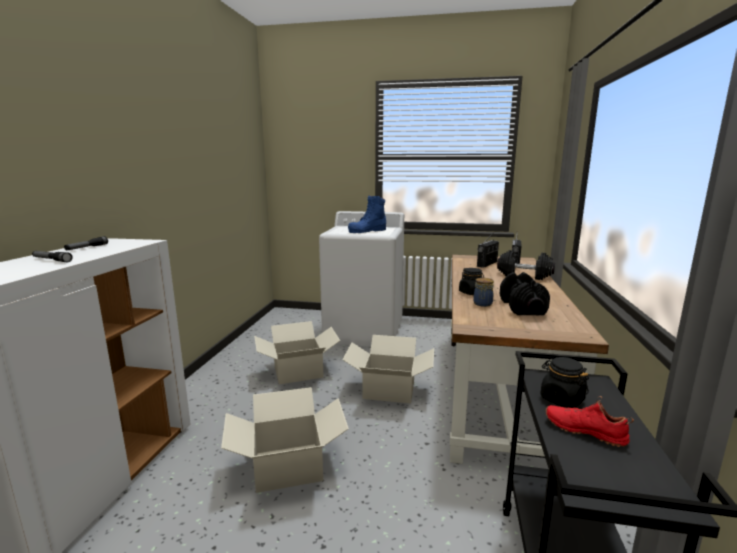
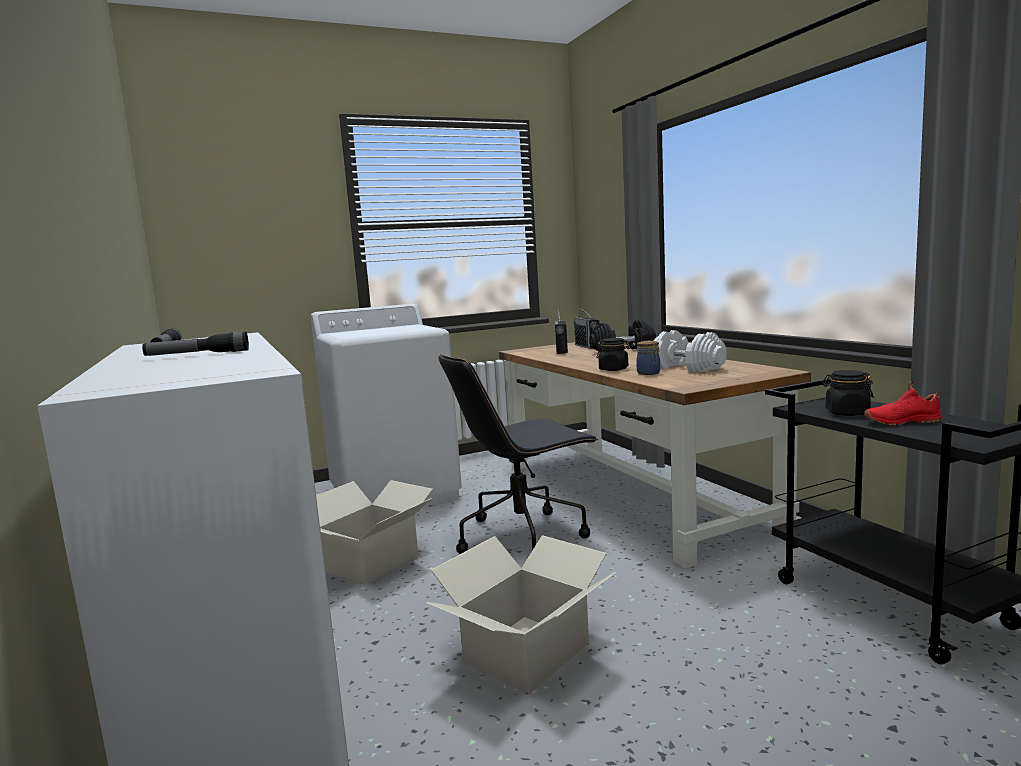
camera: 35 degrees left, 5 degrees down
cardboard box [343,335,434,404] -> black office chair [438,354,598,554]
blue boot [348,195,386,233] -> none
black dumbbell [499,272,550,315] -> white dumbbell [654,330,726,373]

